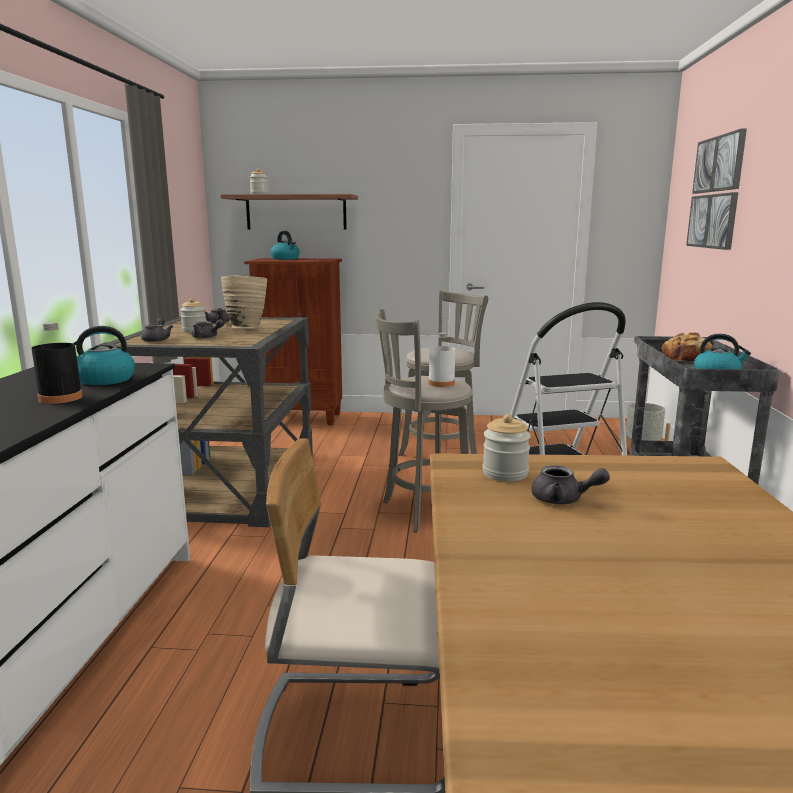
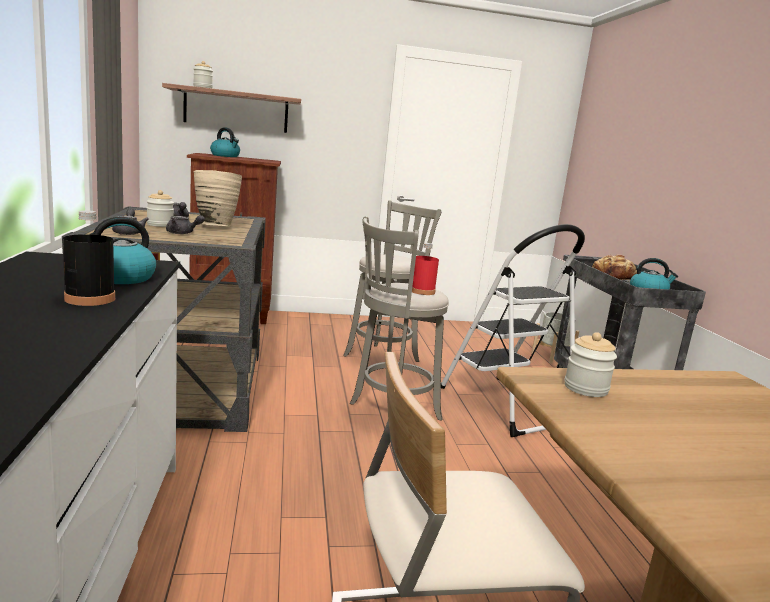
camera: 15 degrees left, 0 degrees up
white bottle [428,332,455,387] -> red bottle [412,243,439,295]
grey teapot [532,465,610,504] -> none
picture [686,128,747,250] -> none

